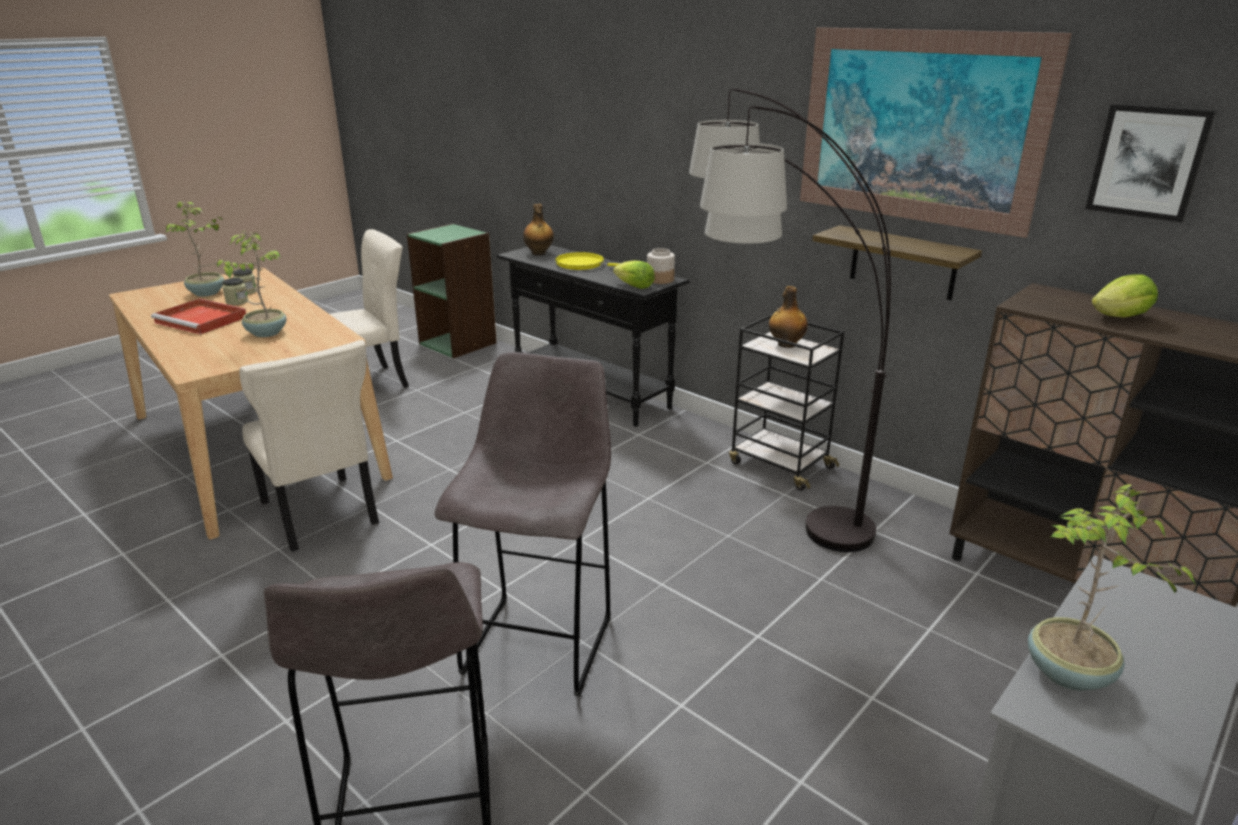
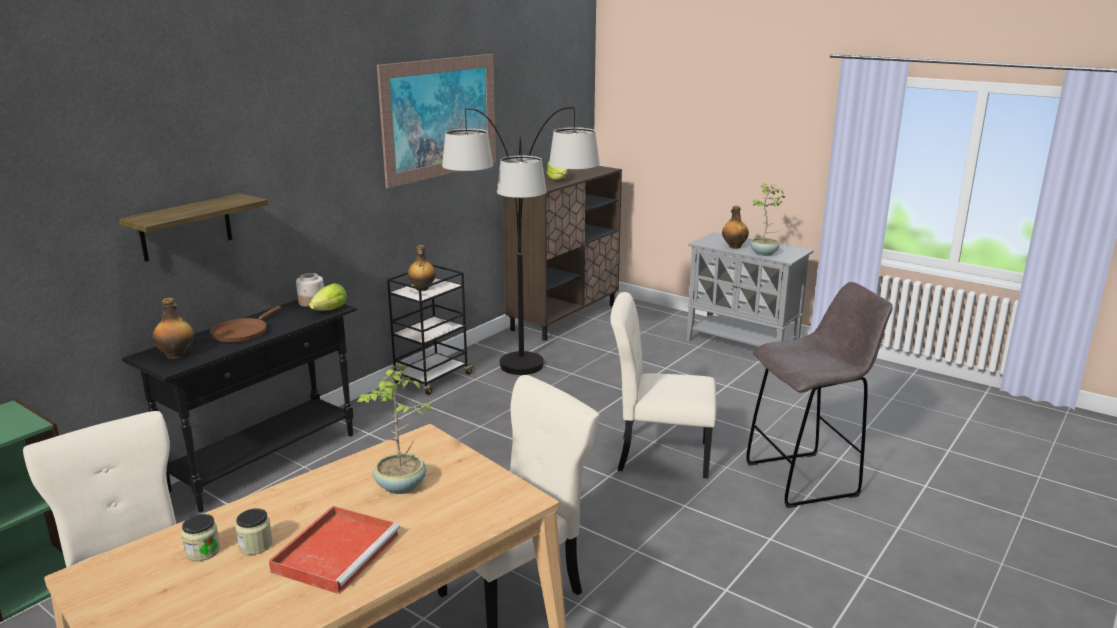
camera: 95 degrees left, 5 degrees down
potted plant [165,201,224,297] -> none
grey stool [435,352,611,697] -> beige chair [610,292,716,478]
yellow frying pan [555,252,619,270] -> brown frying pan [210,306,281,342]
shelf [812,225,982,300] -> shelf moved to [119,193,268,262]
picture [1085,104,1216,222] -> none
none -> bottle [722,206,749,249]

